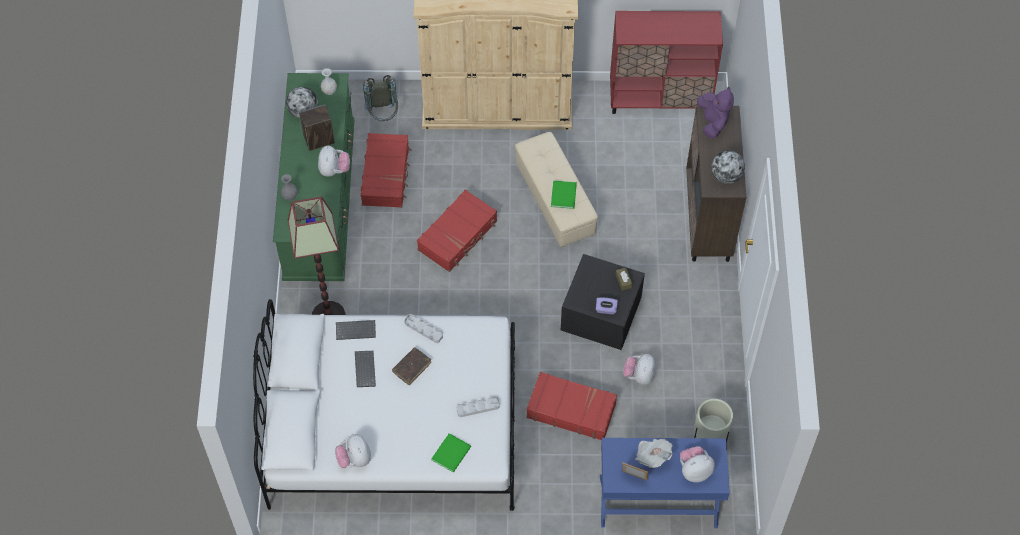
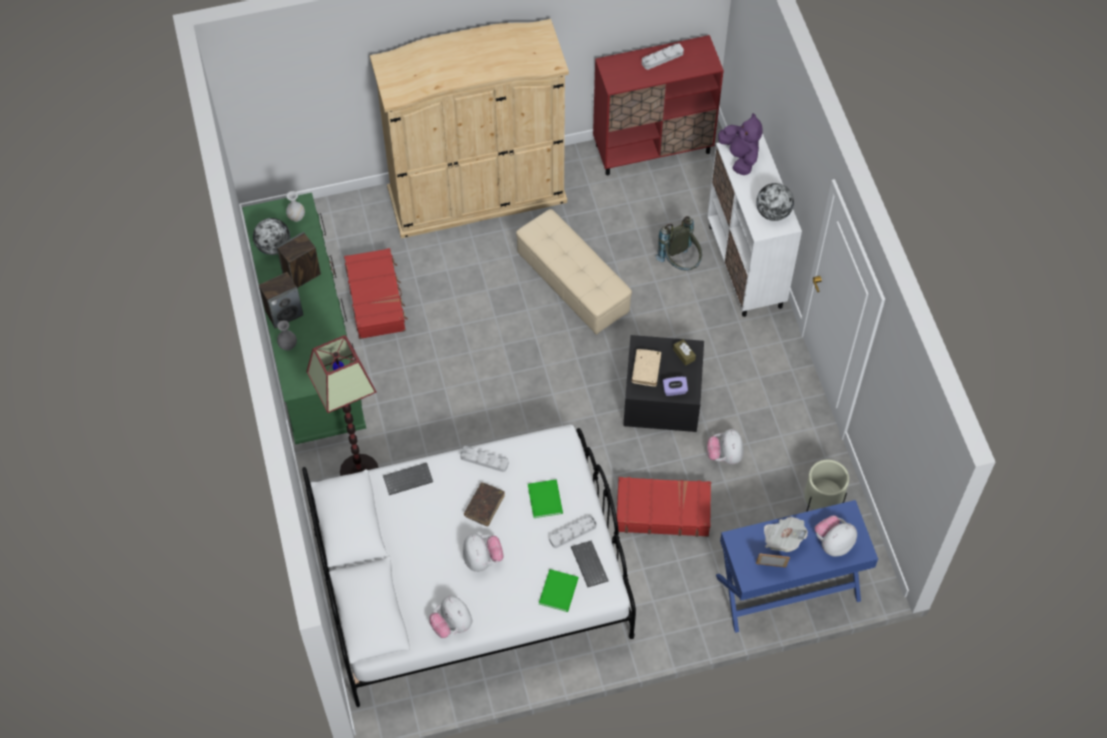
camera: 15 degrees left, 0 degrees up
plush toy [318,146,350,177] -> plush toy moved to [463,534,504,572]
keyboard [355,351,376,387] -> keyboard moved to [571,541,609,587]
grey backpack [363,75,398,121] -> grey backpack moved to [656,216,702,271]
red suitcase [417,189,497,272] -> none
green book [551,181,577,209] -> green book moved to [528,479,563,518]
brown cabinet [686,106,746,262] -> white cabinet [707,133,802,317]
none -> speaker [259,272,303,328]
none -> beige book [632,349,661,387]
none -> grey tray [642,43,684,70]

